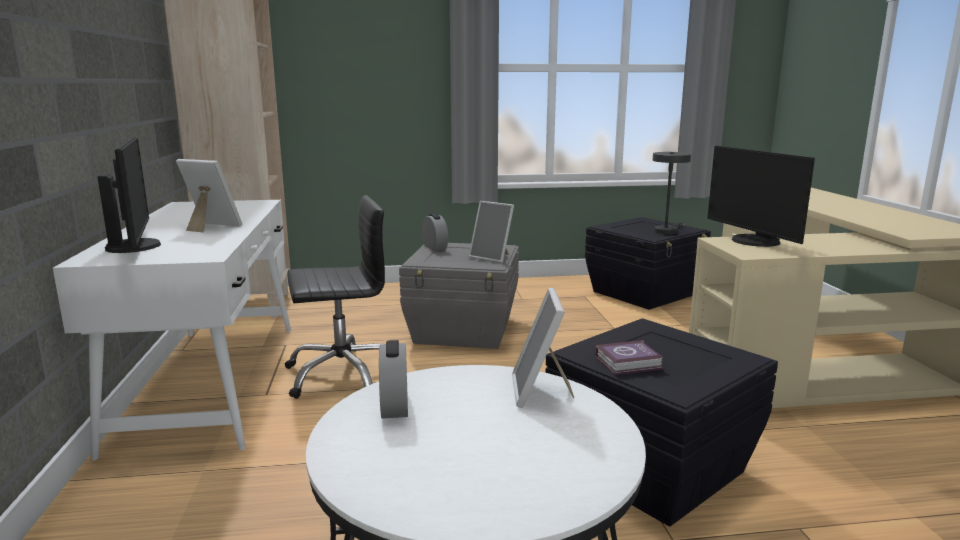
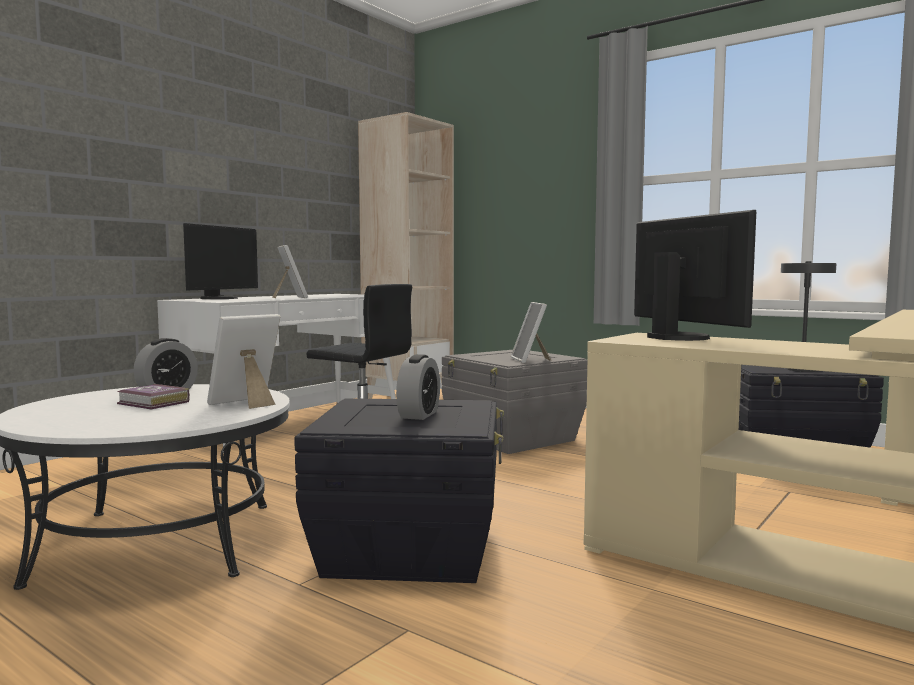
camera: 45 degrees right, 10 degrees down
alarm clock [422,214,448,251] -> alarm clock moved to [396,354,440,420]
book [595,340,664,375] -> book moved to [117,384,190,409]
monitor [708,146,815,247] -> monitor turned 135 degrees clockwise [634,210,756,341]

